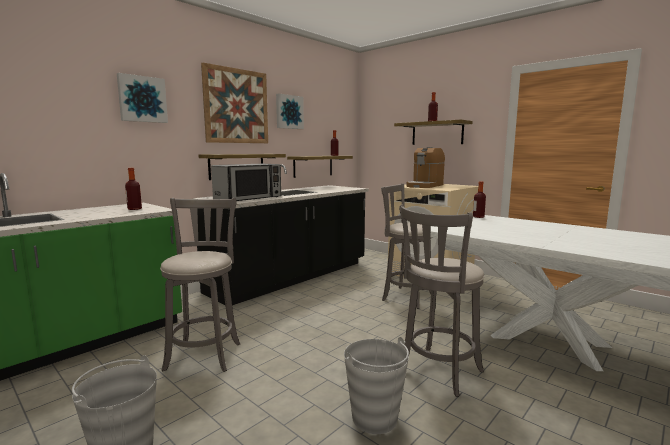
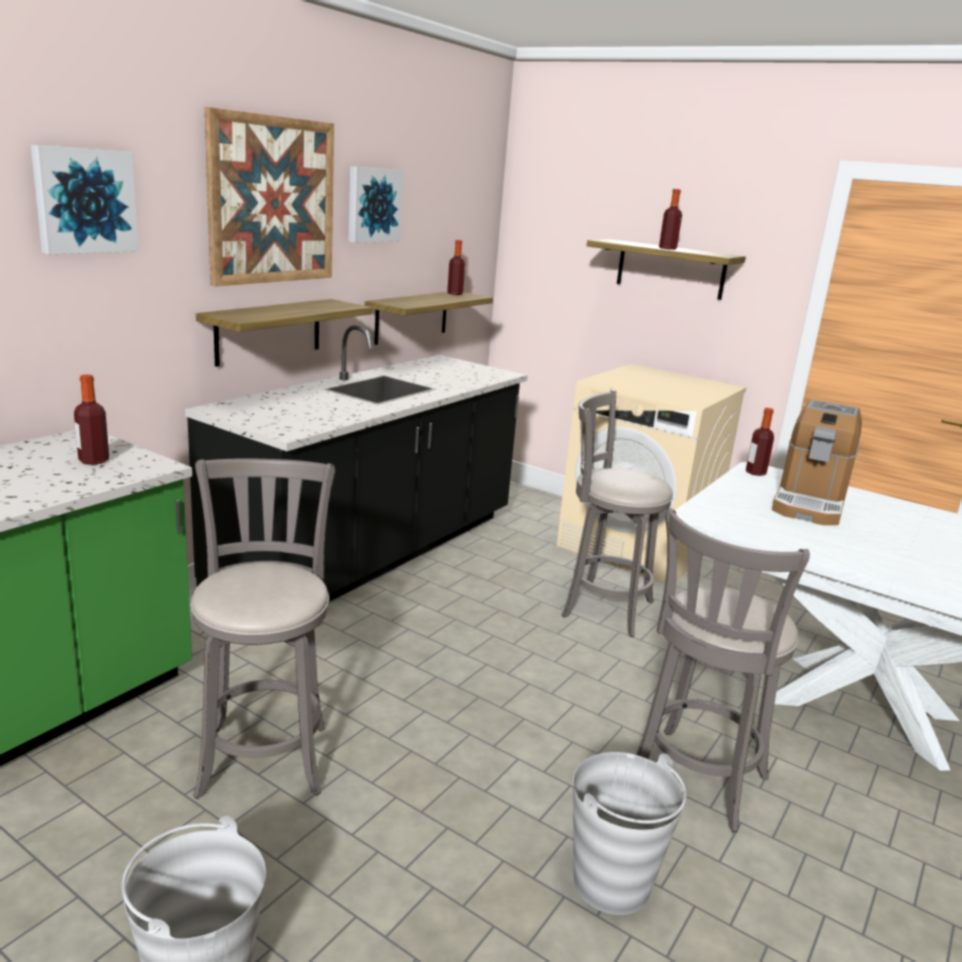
camera: 10 degrees left, 10 degrees up
microwave [211,164,281,201] -> none
coffee machine [406,147,445,188] -> coffee machine moved to [772,399,862,525]

